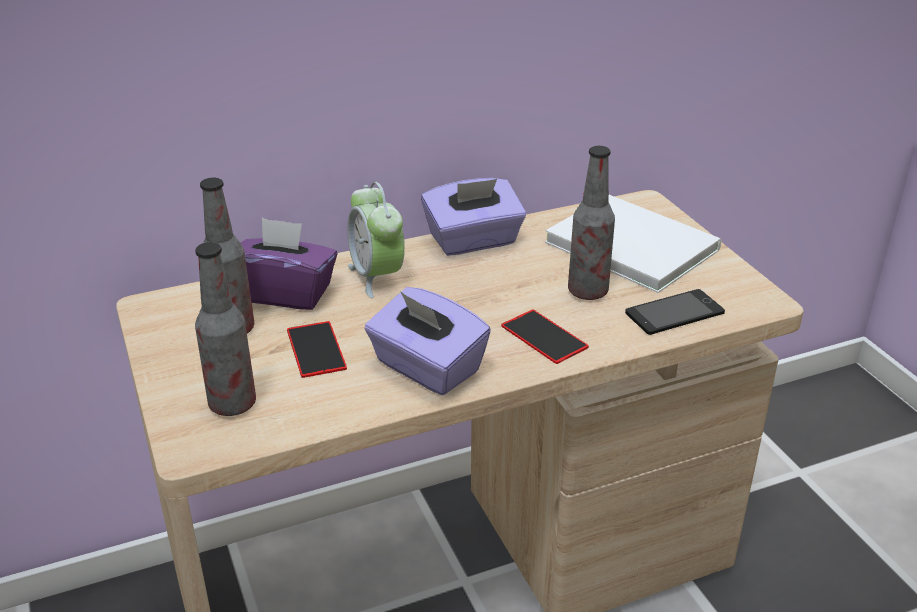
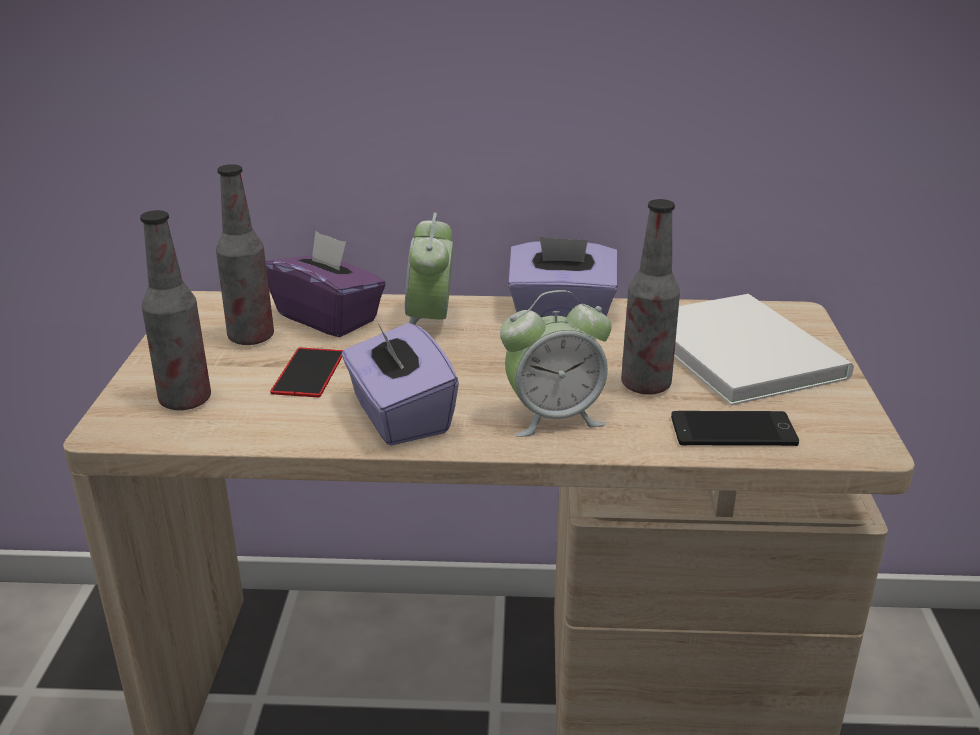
camera: 25 degrees right, 5 degrees down
phone [501,309,589,364] -> alarm clock [500,290,612,437]

